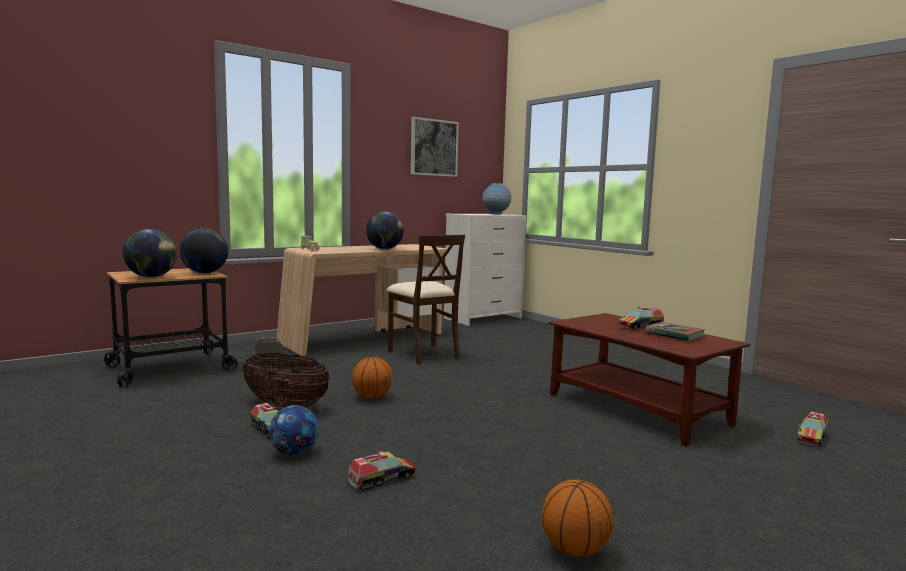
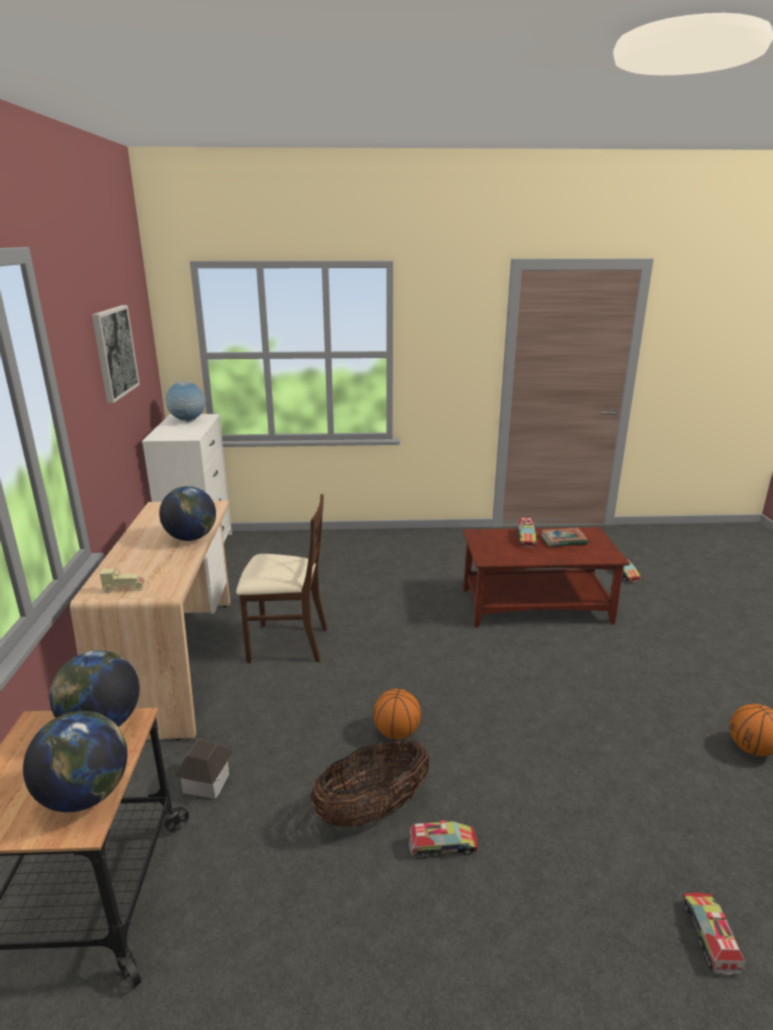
camera: 55 degrees left, 15 degrees up
football [269,405,319,455] -> none
toy truck [348,451,416,491] -> toy truck moved to [683,892,745,976]

